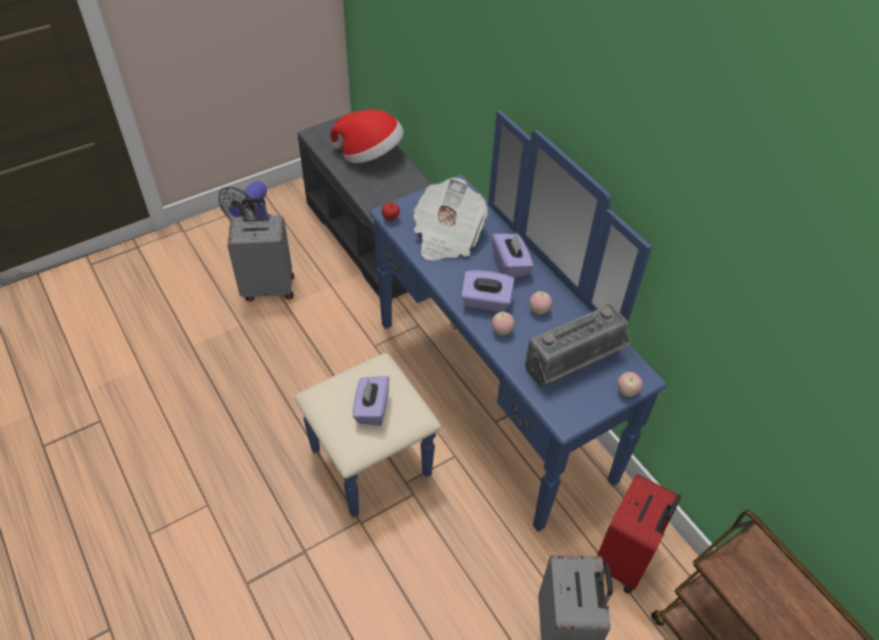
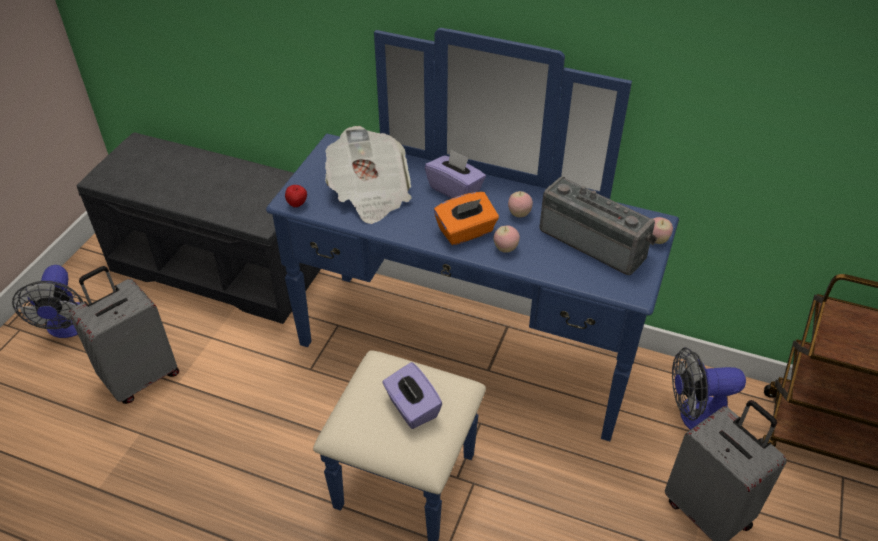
camera: 35 degrees left, 5 degrees down
hat [330,110,404,163] -> none
purple tissue box [461,270,514,312] -> orange tissue box [434,192,499,245]
radio [525,304,631,388] -> radio turned 75 degrees counterclockwise [539,177,657,275]
red suitcase [597,474,681,594] -> fan [672,347,746,430]

